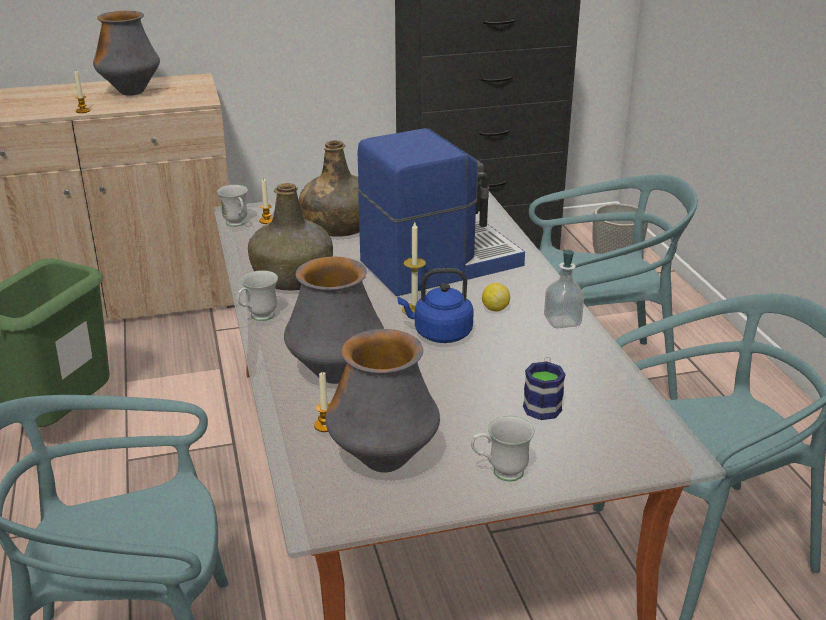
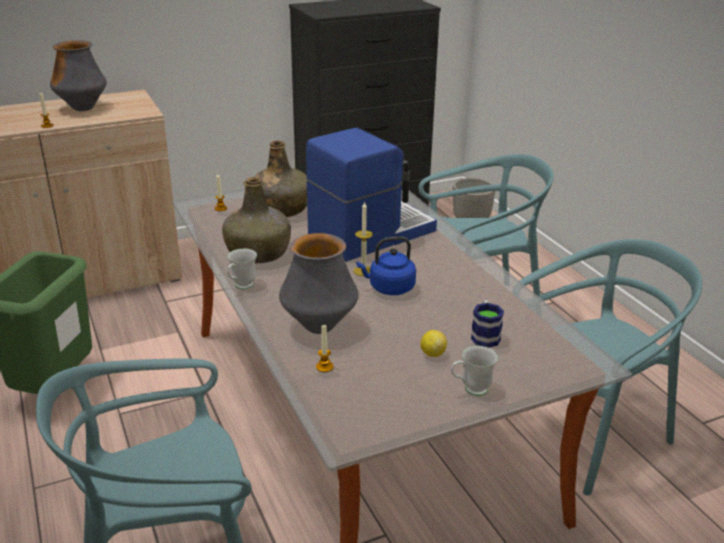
camera: 10 degrees left, 0 degrees up
white mug [217,185,248,227] -> none
vase [325,329,440,473] -> none
lemon [482,283,510,311] -> lemon moved to [420,330,447,357]
soap dispenser [544,250,584,328] -> none

